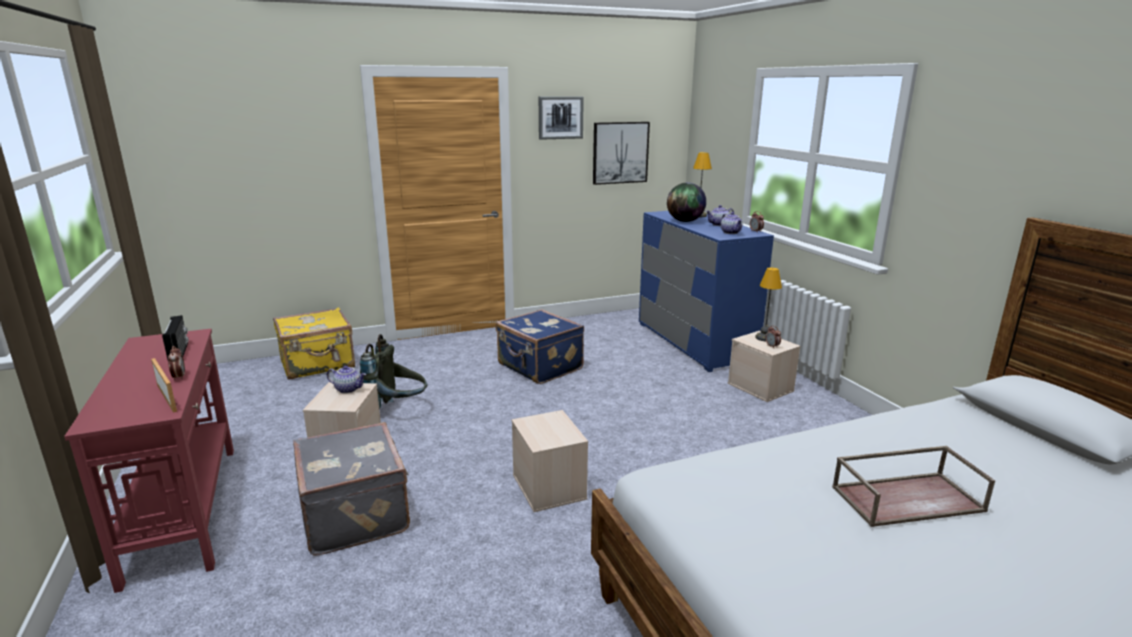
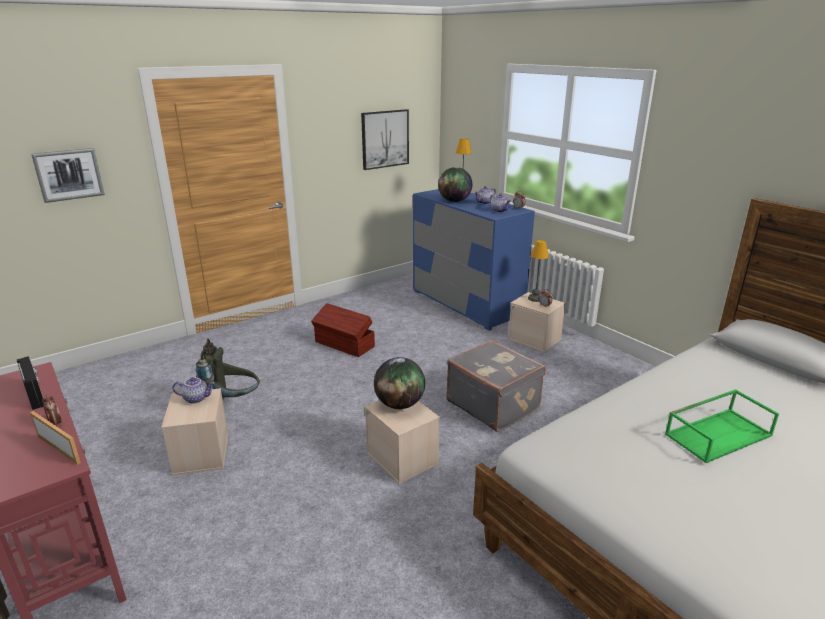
camera: 15 degrees left, 5 degrees up
yellow suitcase [273,307,355,380] -> none
grey suitcase [293,422,410,556] -> grey suitcase moved to [446,340,546,432]
blue suitcase [496,309,584,384] -> brown storage box [311,303,375,357]
picture [539,96,584,140] -> picture moved to [31,148,105,203]
brown tray [832,446,995,527] -> green tray [665,389,779,463]
none -> globe [374,357,425,409]

